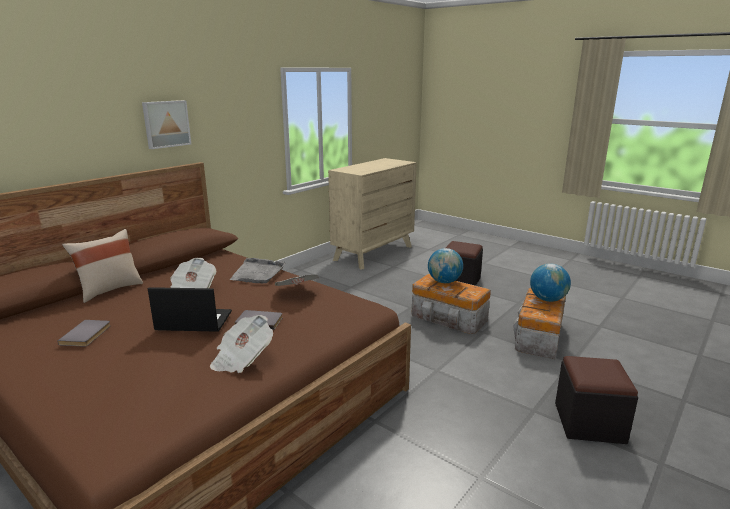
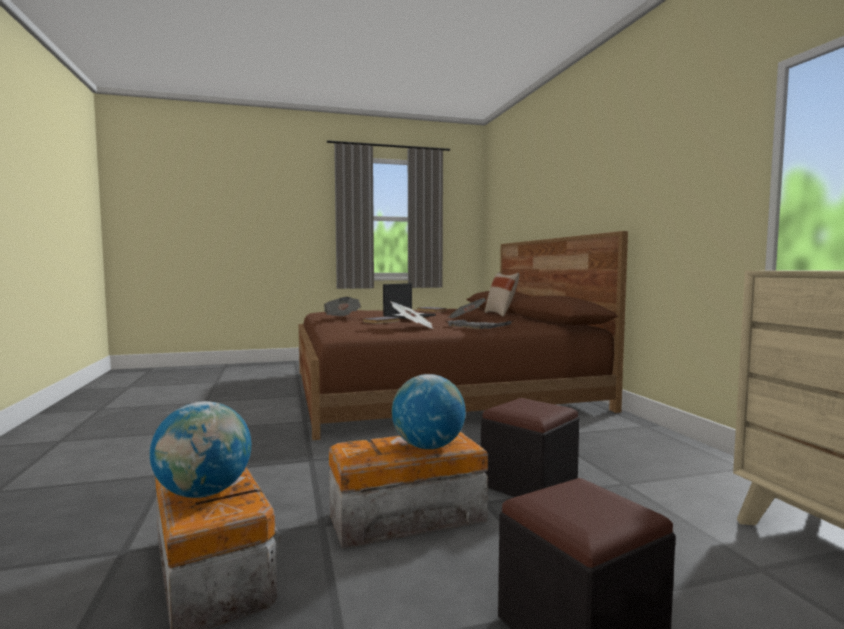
camera: 125 degrees right, 15 degrees down
picture [142,100,191,149] -> none
black ottoman [555,356,638,444] -> black ottoman moved to [481,398,579,497]

